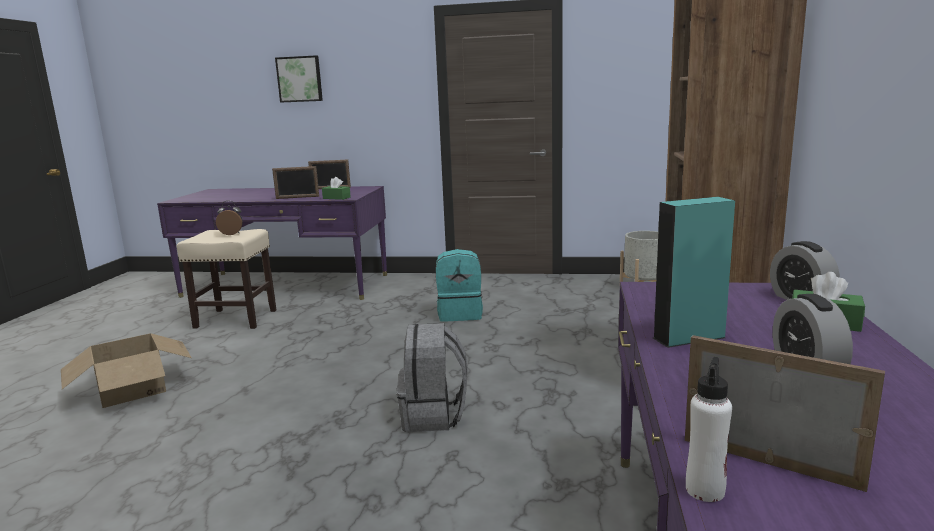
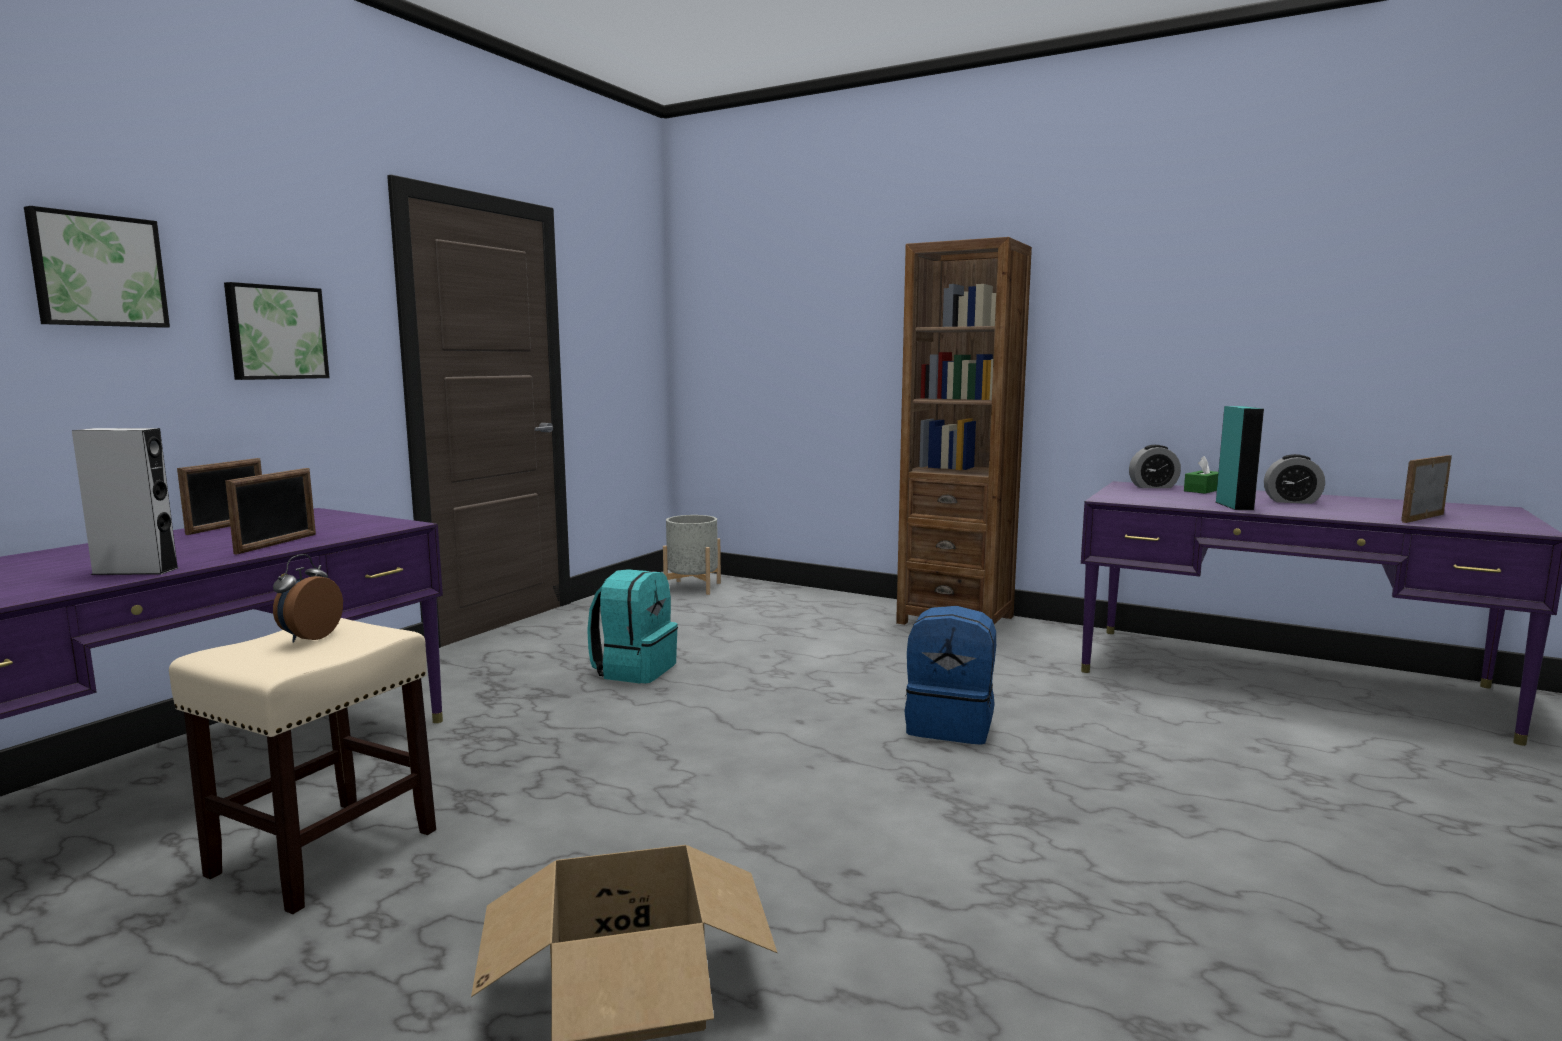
camera: 70 degrees left, 5 degrees down
green tissue box [322,177,351,200] -> none
grey backpack [397,323,468,432] -> blue backpack [905,606,996,745]
white bottle [686,357,732,502] -> none
none -> grey speaker [72,428,178,575]
none -> picture [224,282,330,380]

